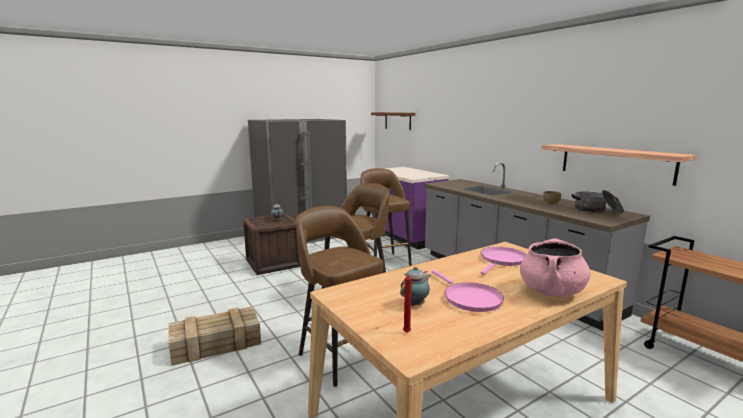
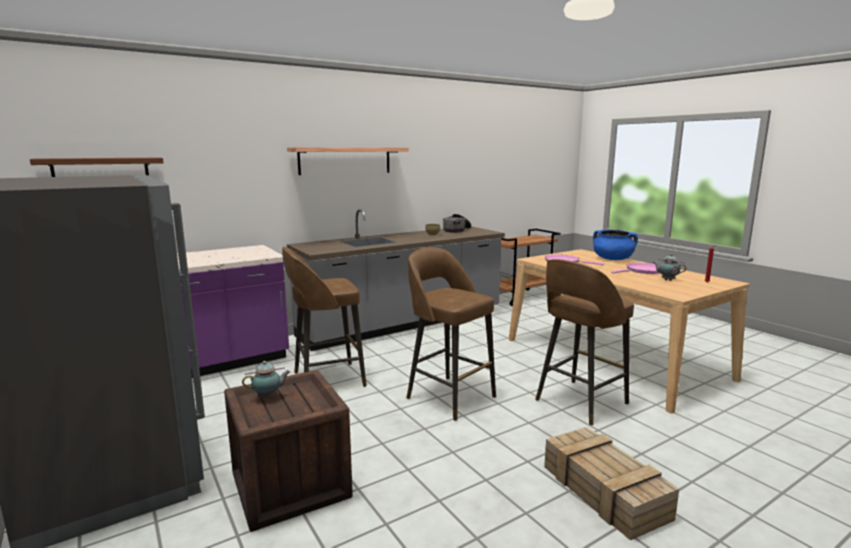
camera: 90 degrees left, 0 degrees up
pink cooking pot [520,239,591,297] -> blue cooking pot [593,230,638,260]
shelf [542,144,696,186] -> shelf moved to [287,147,409,175]

